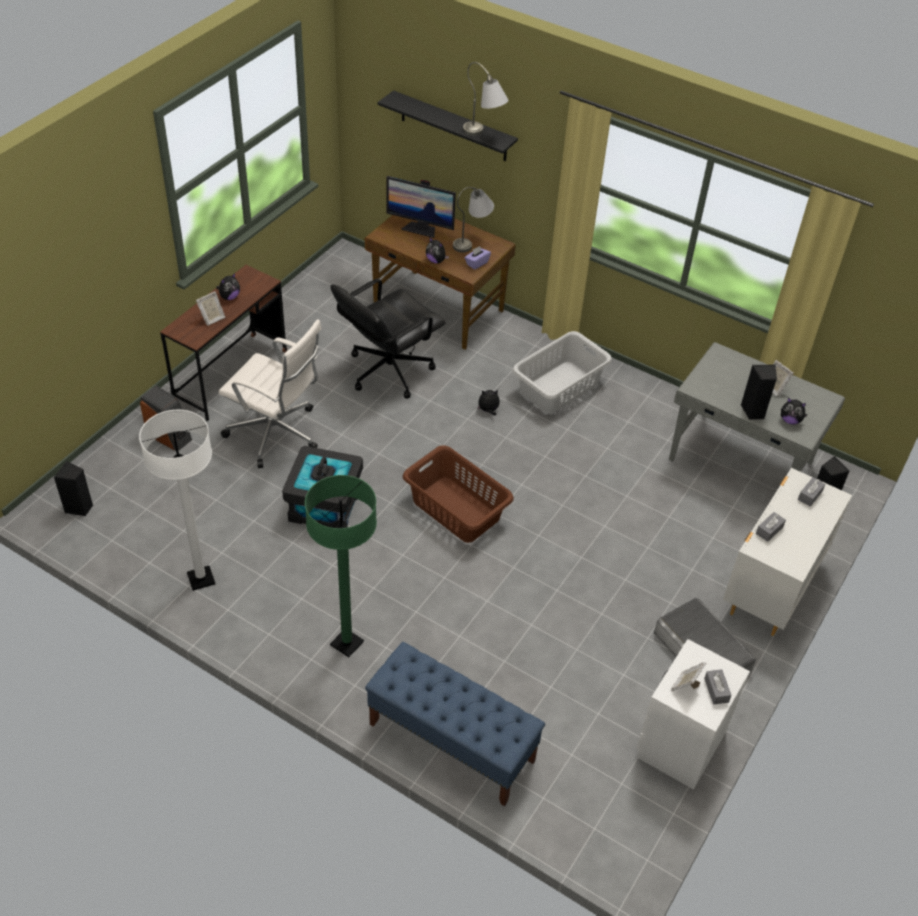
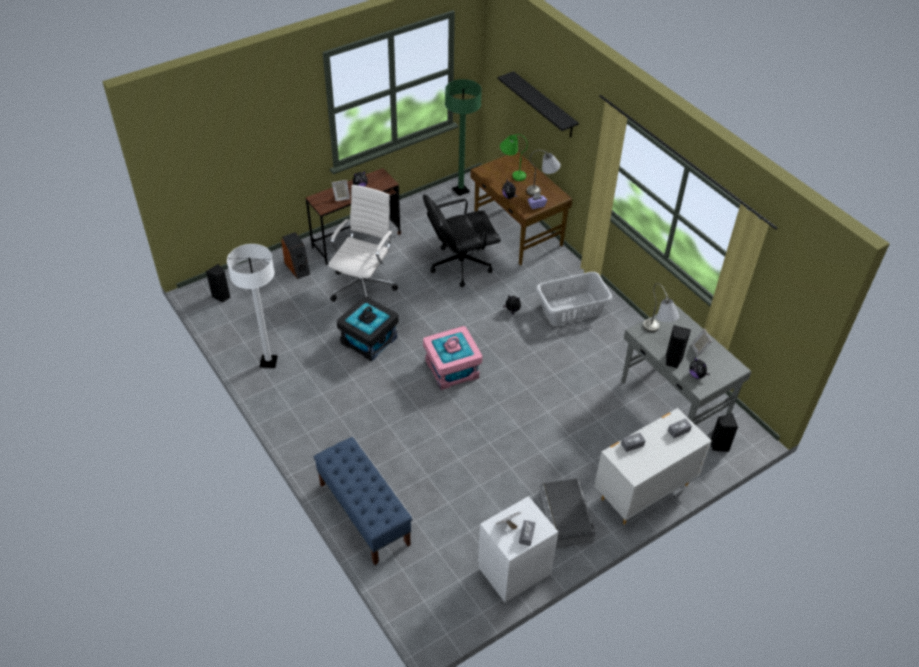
camera: 25 degrees right, 0 degrees up
white office chair [218,319,321,468] -> white office chair turned 120 degrees counterclockwise [328,185,398,301]
green floor lamp [305,475,377,657] -> green floor lamp moved to [445,79,482,196]
monitor [386,176,456,238] -> green table lamp [500,134,528,181]
brown laundry basket [403,445,514,543] -> pink storage box [423,326,483,390]
grey table lamp [463,62,508,136] -> grey table lamp moved to [643,283,679,332]

